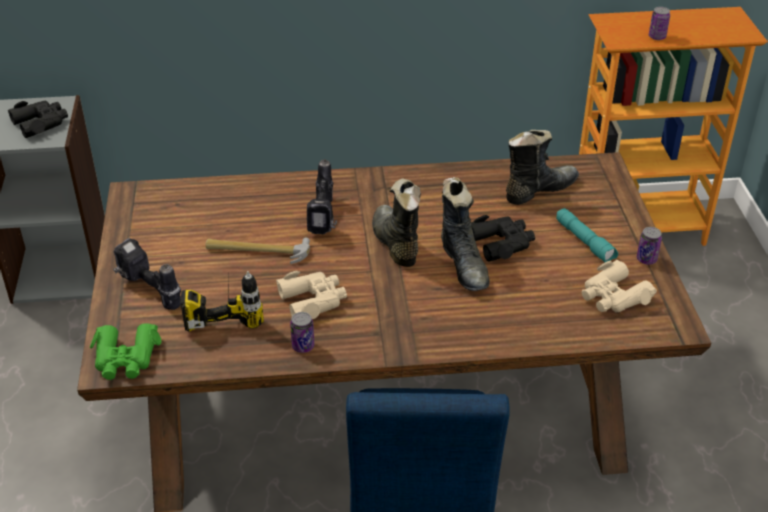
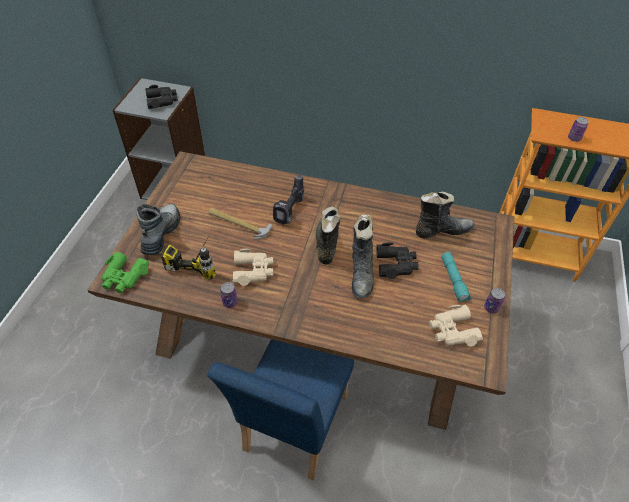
camera: 20 degrees right, 10 degrees up
power drill [113,238,181,310] -> boot [136,204,180,255]

